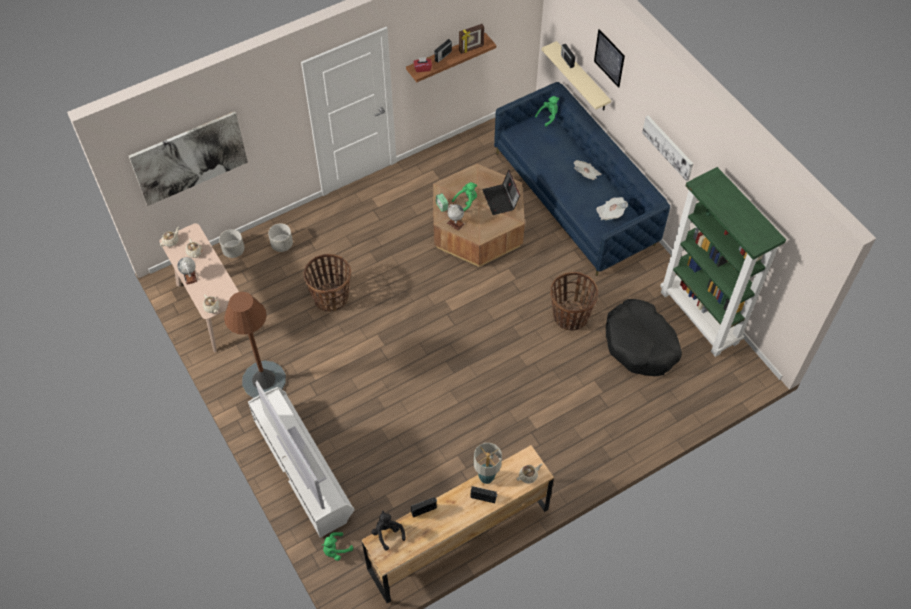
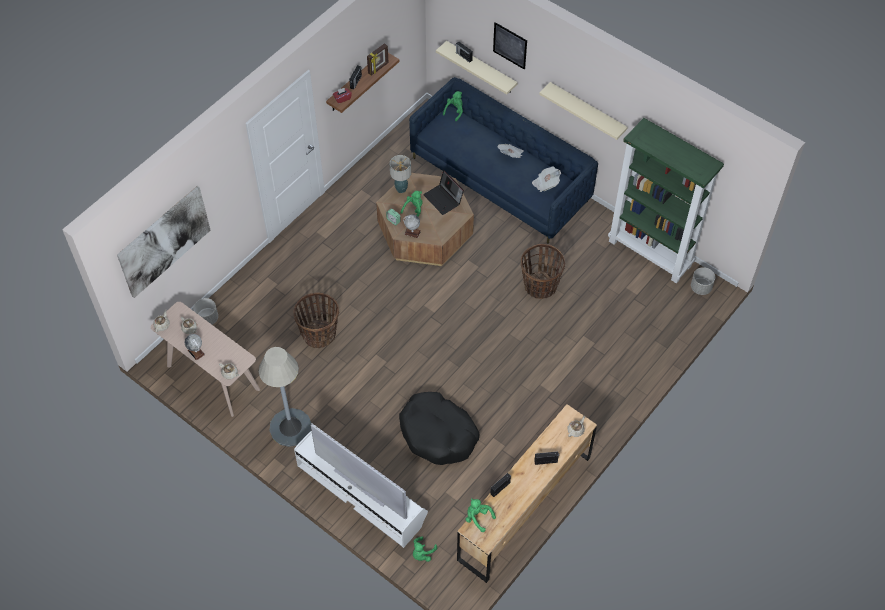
camera: 20 degrees left, 0 degrees up
brown floor lamp [224,292,286,398] -> grey floor lamp [259,347,311,447]
grey planter [268,223,293,252] -> grey planter moved to [691,267,715,295]
black plush toy [371,511,406,551] -> green plush toy [465,498,496,532]
table lamp [474,443,502,484] -> table lamp moved to [390,155,411,193]
black dog bed [606,299,682,376] -> black dog bed moved to [399,392,479,465]
picture [642,116,693,181] -> beige shelf [539,82,628,140]

